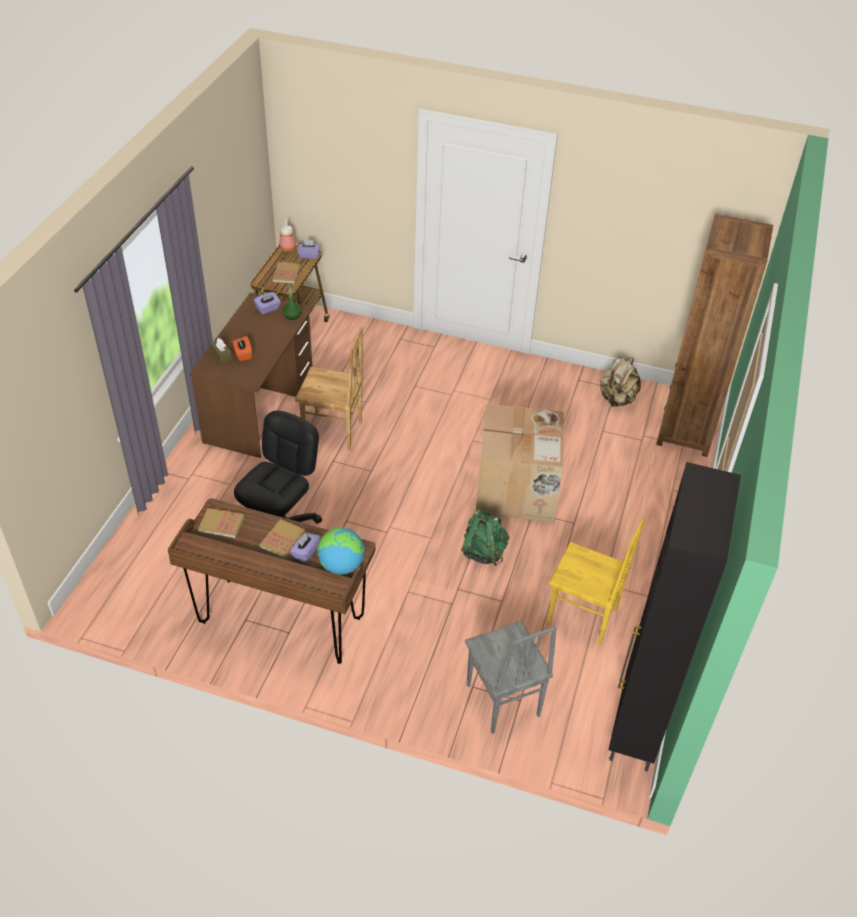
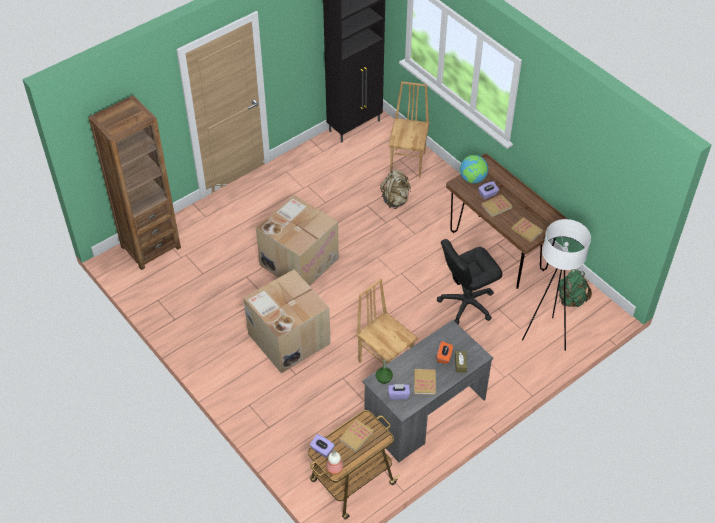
camera: 145 degrees left, 5 degrees up
brown desk [189,293,313,458] -> grey desk [362,320,493,462]
green backpack [461,509,509,566] -> green backpack moved to [559,269,592,307]
grey chair [465,621,557,734] -> brown chair [388,81,430,177]
yellow chair [547,518,645,646] -> none
beige backpack [600,357,641,407] -> beige backpack moved to [380,170,411,209]
none -> cardboard box [243,270,331,373]
none -> book [414,369,436,395]
none -> white floor lamp [522,219,591,351]

